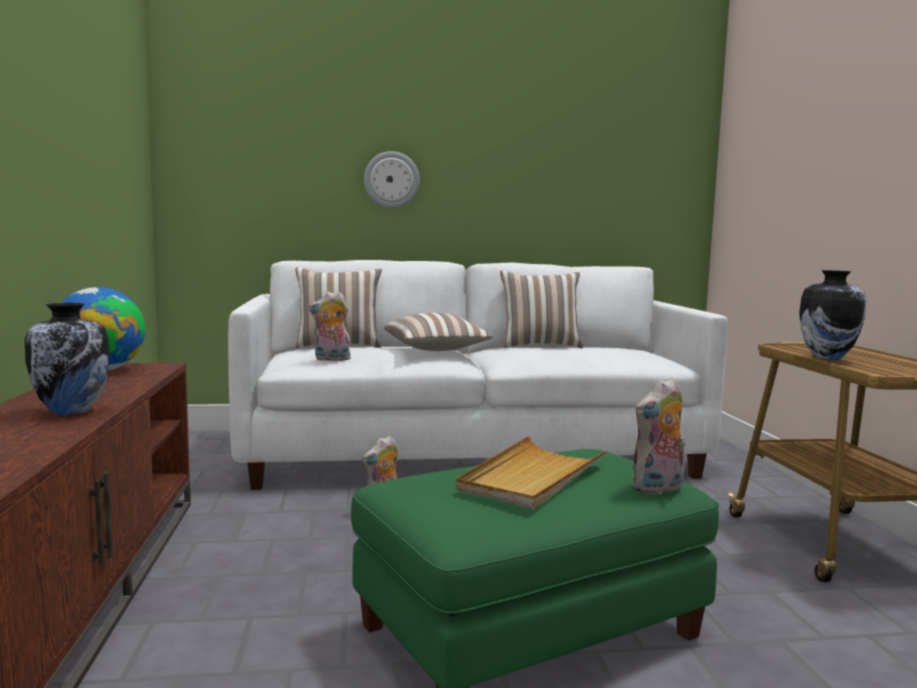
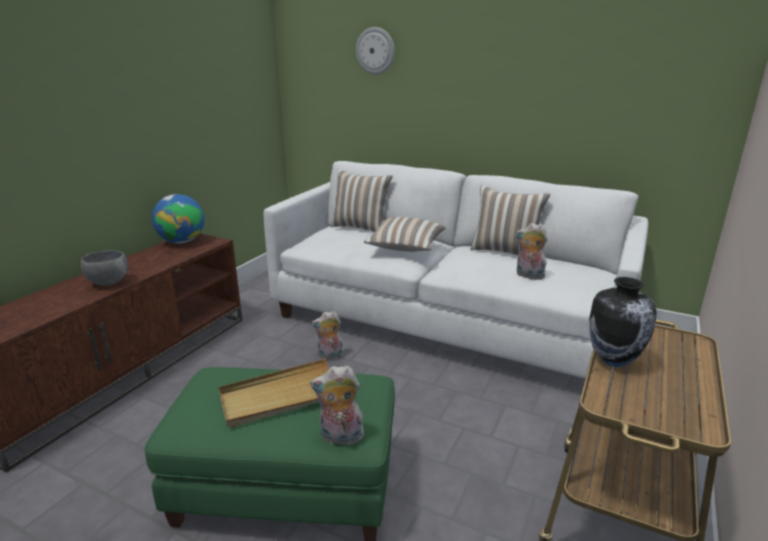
camera: 35 degrees right, 15 degrees up
vase [25,303,110,416] -> grey bowl [81,250,128,286]
plush toy [309,291,352,361] -> plush toy moved to [516,223,548,280]
wall clock [364,151,420,208] -> wall clock moved to [356,27,395,74]

